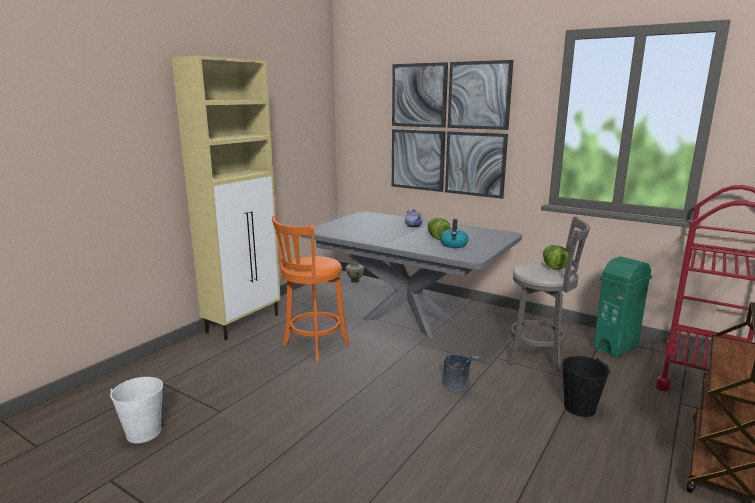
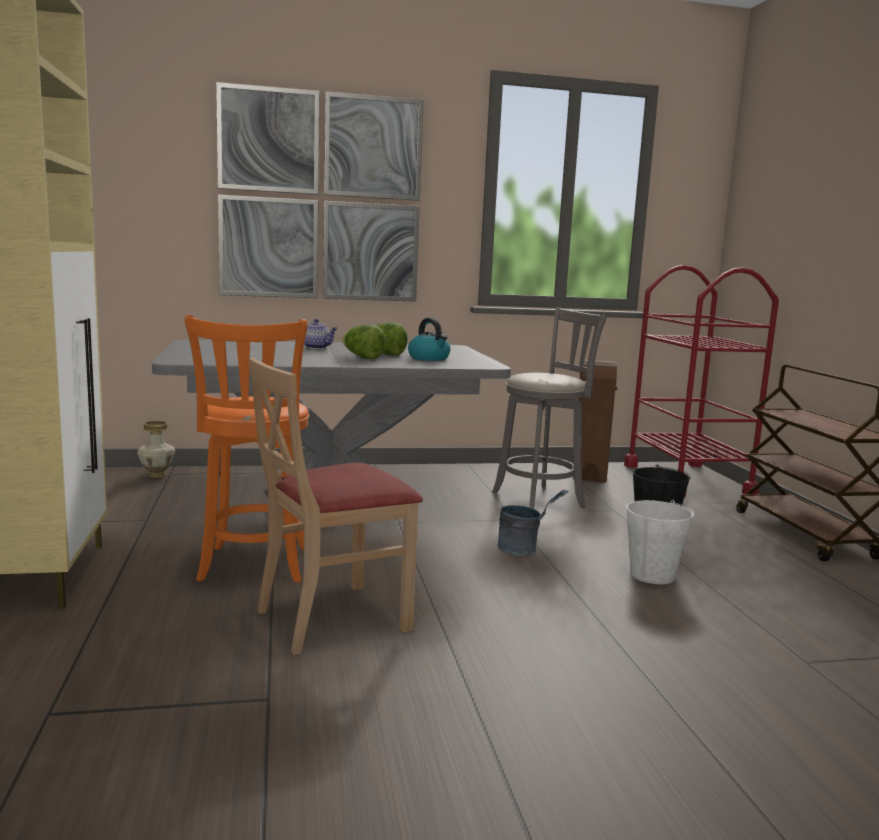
camera: 45 degrees left, 5 degrees down
white bucket [110,377,163,443] -> white bucket moved to [626,500,694,584]
lettuce [543,245,569,270] -> lettuce moved to [342,324,386,359]
green trash can [593,256,652,358] -> brown trash can [573,359,617,483]
none -> beige chair [249,357,423,655]

